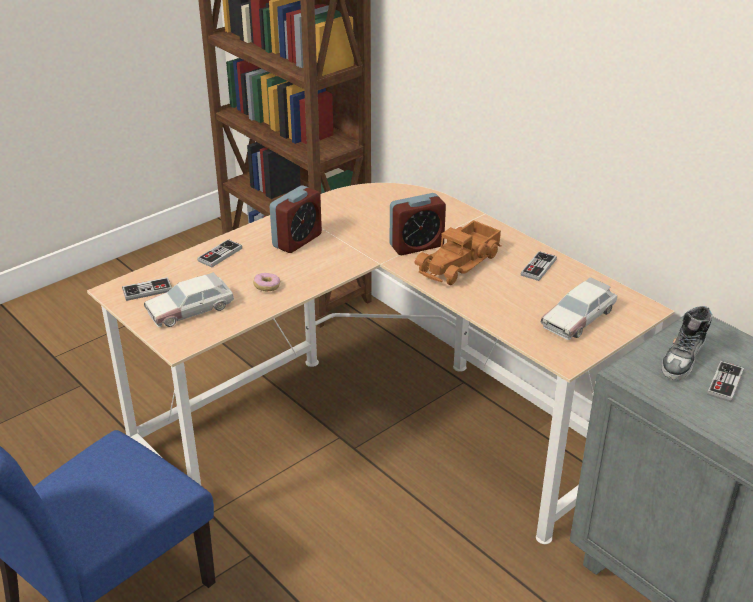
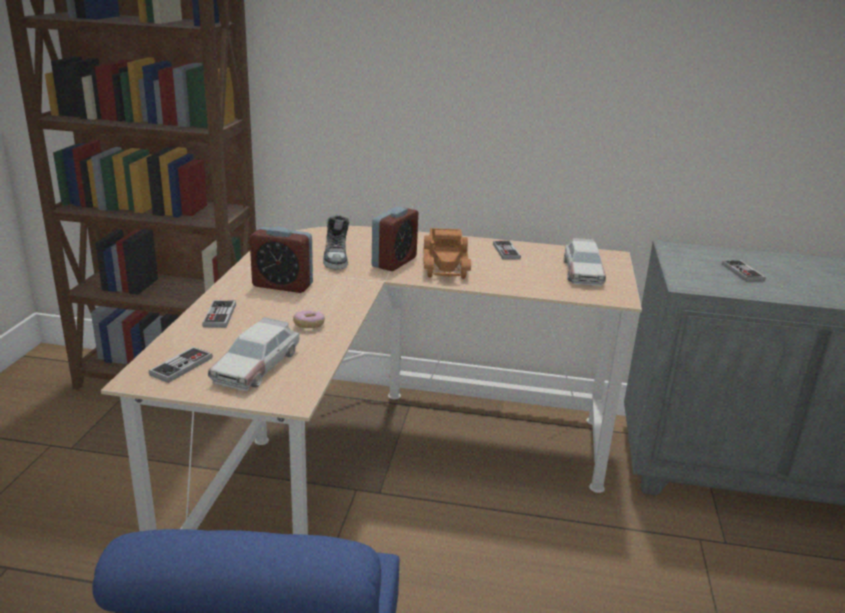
camera: 40 degrees left, 10 degrees down
alarm clock [270,185,322,253] -> alarm clock turned 105 degrees clockwise [250,227,313,293]
shoe [661,306,712,380] -> shoe moved to [323,215,349,269]

